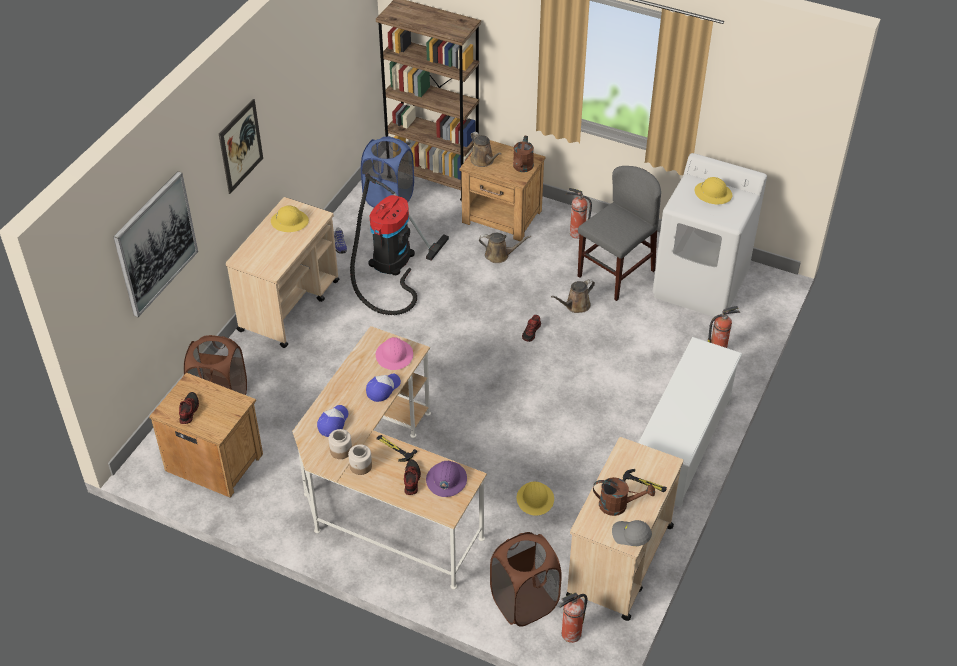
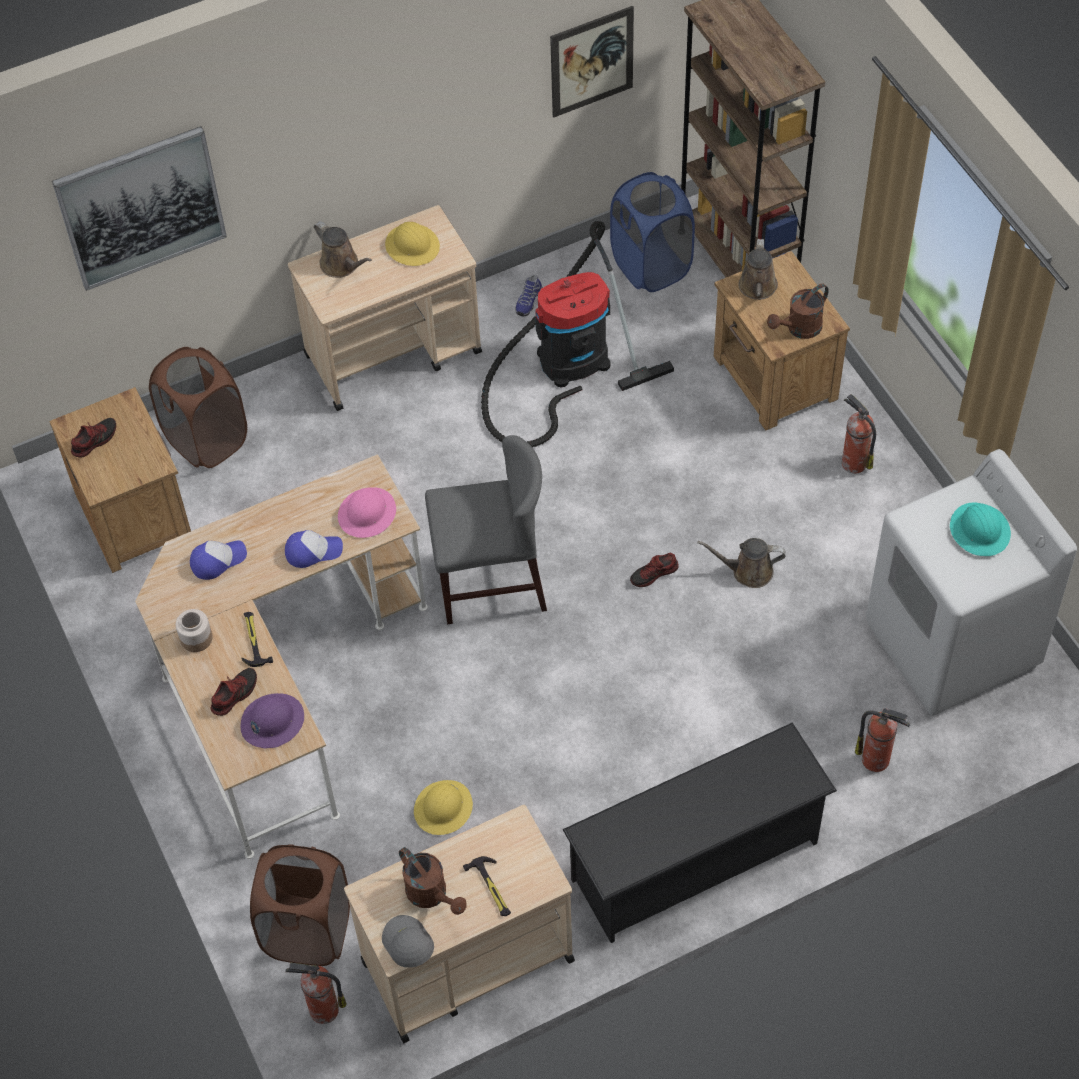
camera: 40 degrees right, 10 degrees up
picture [219,99,263,194] -> picture moved to [550,6,634,117]
jar [329,429,352,459] -> none
brown watering can [479,233,531,263] -> brown watering can moved to [314,221,372,278]
grey chair [578,166,661,301] -> grey chair moved to [425,435,547,624]
white shoe rack [638,337,742,507] -> black shoe rack [563,722,837,943]
yellow hard hat [695,177,733,204] -> turquoise hard hat [950,503,1011,556]

